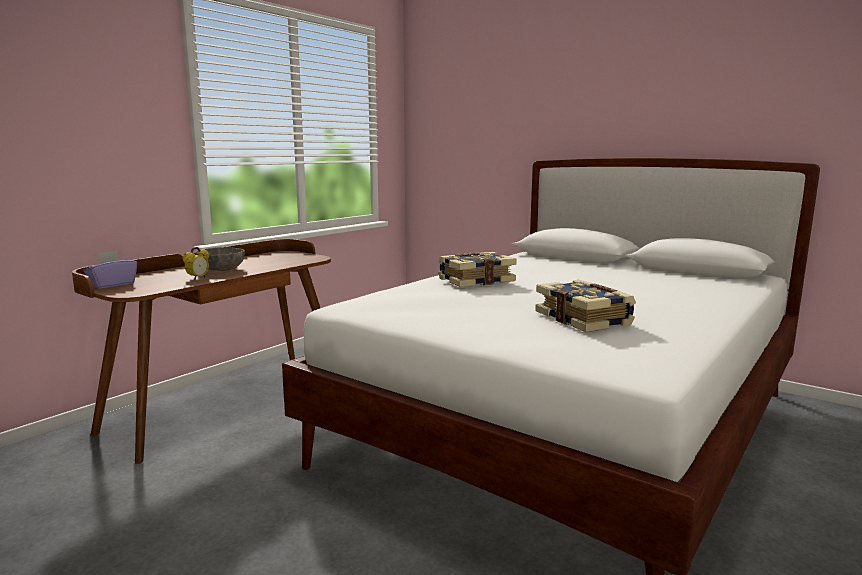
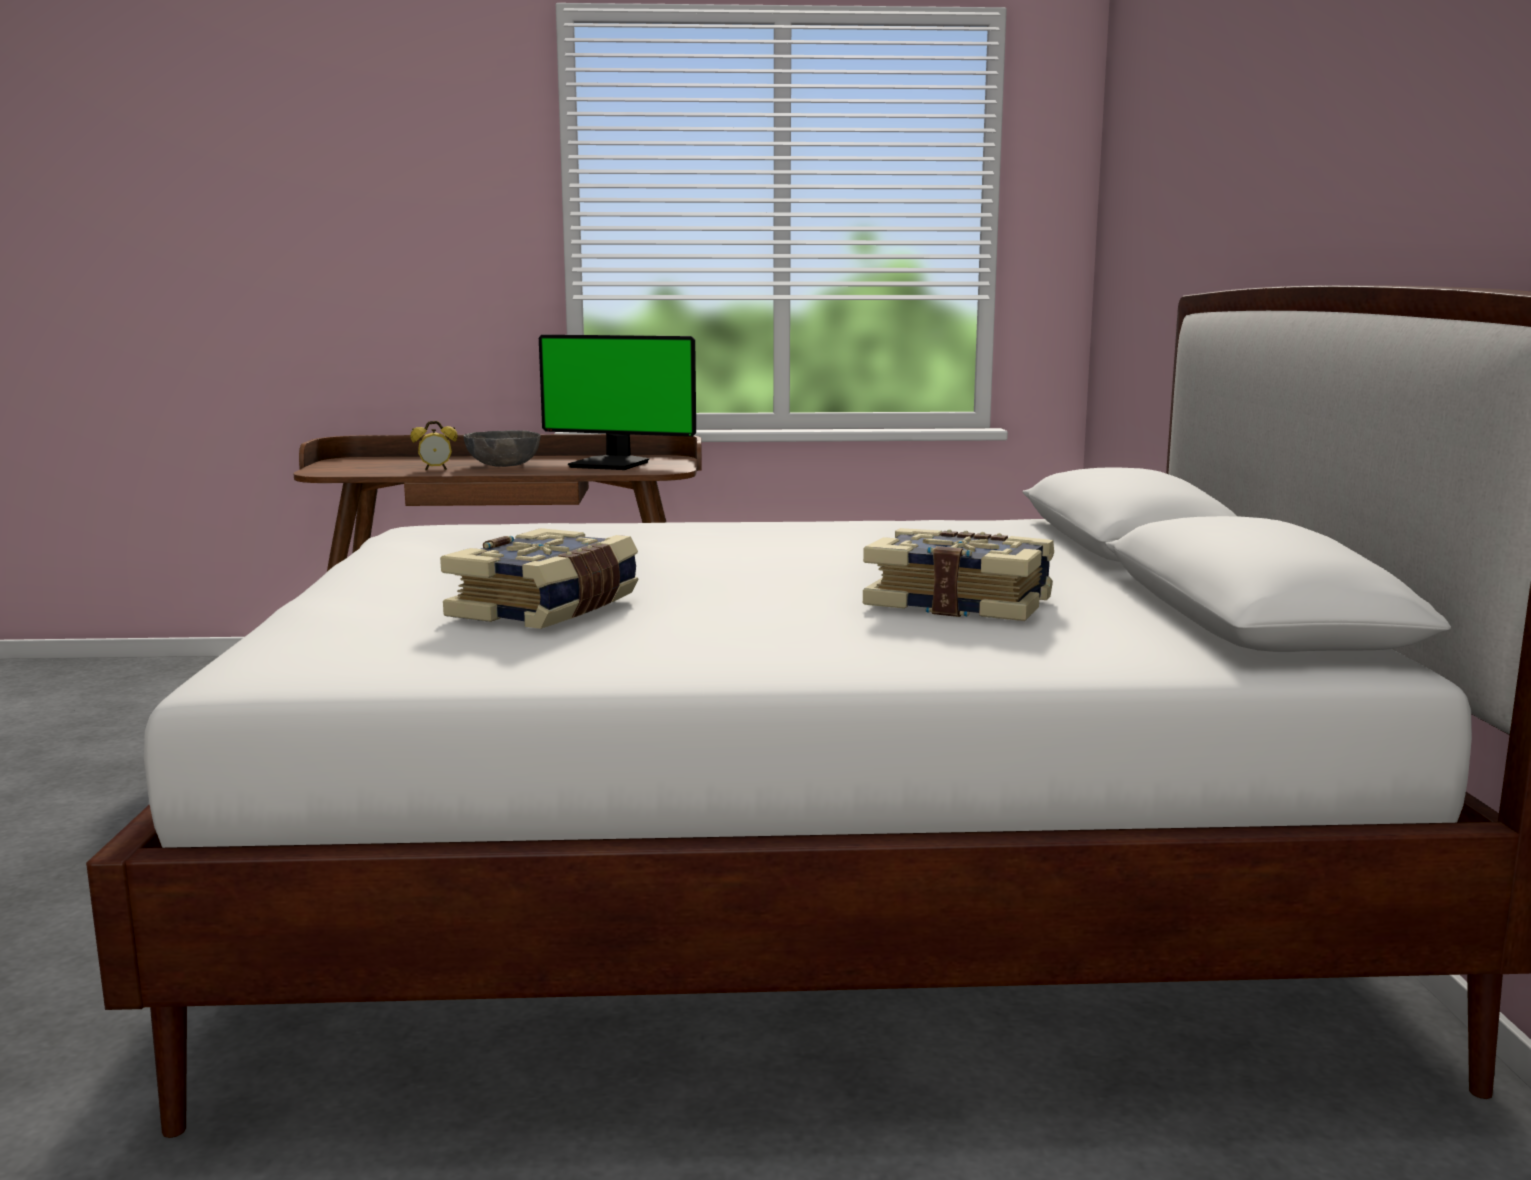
camera: 50 degrees right, 0 degrees up
purple tissue box [84,251,137,289] -> none
book [438,252,517,287] -> book moved to [863,528,1054,621]
none -> monitor [539,335,696,470]

